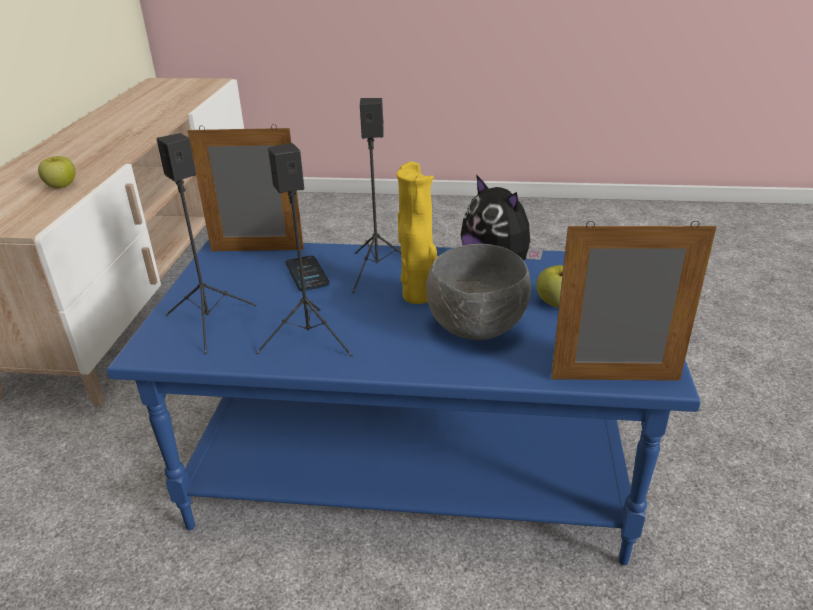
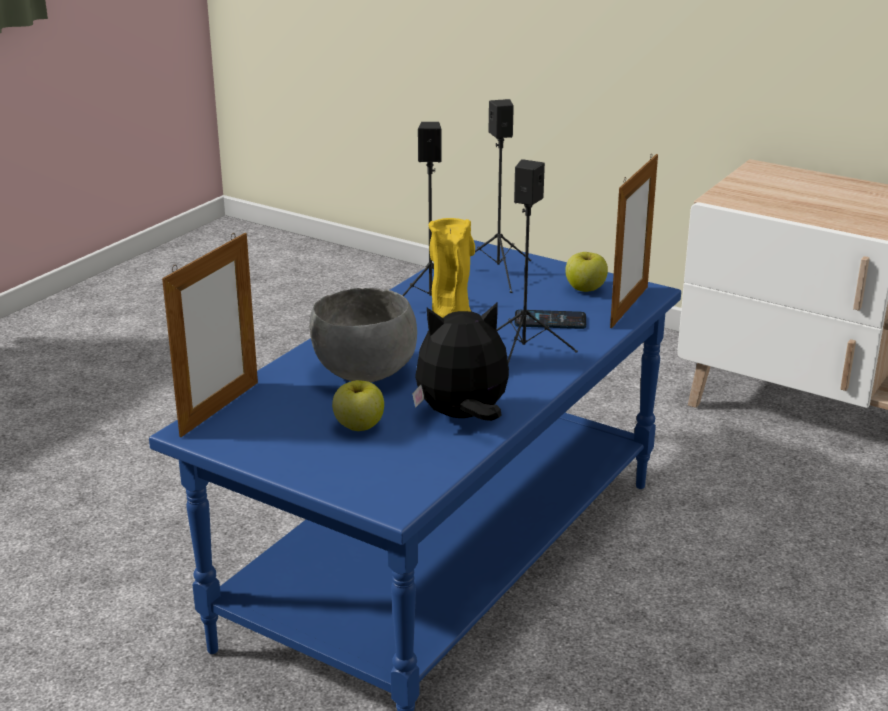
camera: 115 degrees right, 5 degrees down
apple [38,156,76,188] -> apple moved to [565,252,608,292]

